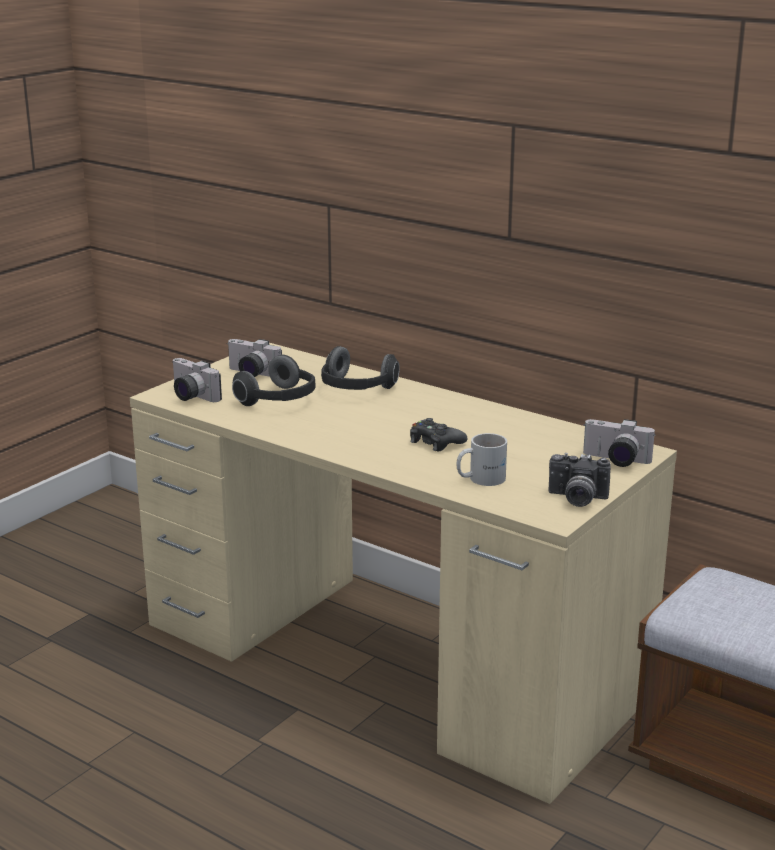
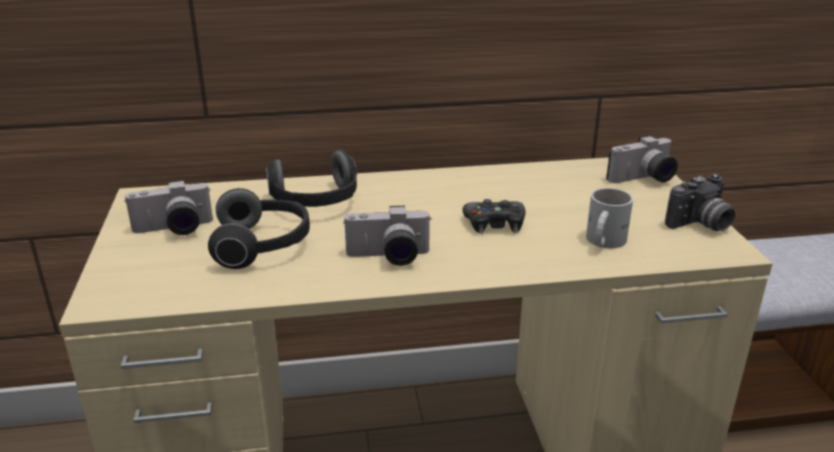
camera: 45 degrees left, 5 degrees up
camera [172,358,222,402] -> camera moved to [343,206,432,266]

